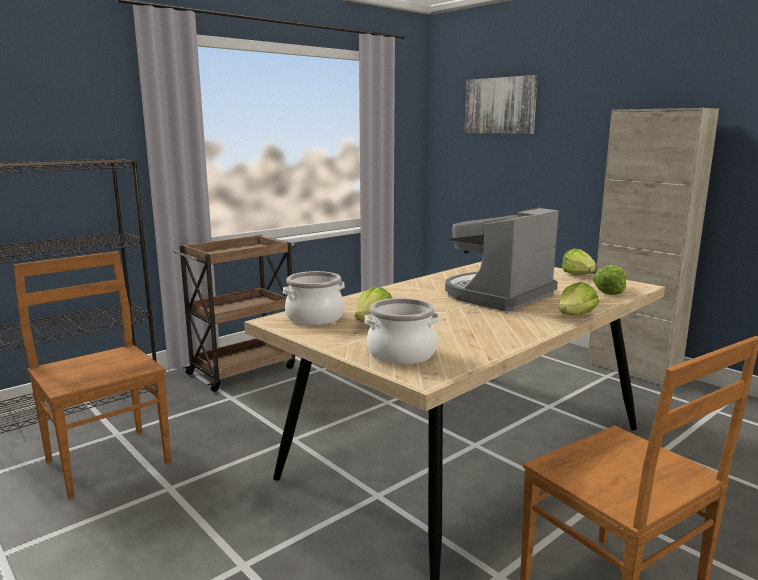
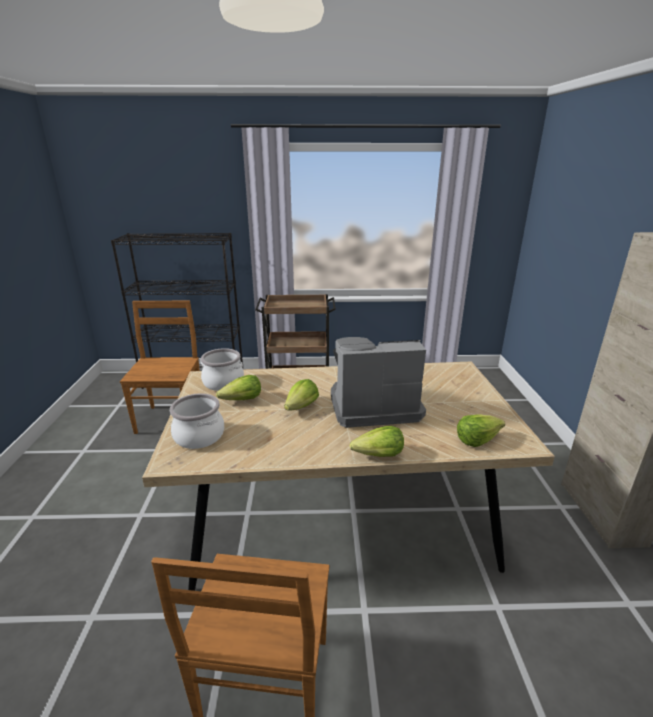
camera: 40 degrees right, 10 degrees up
picture [465,75,538,134] -> none
lettuce [562,248,596,275] -> lettuce moved to [284,379,319,410]

